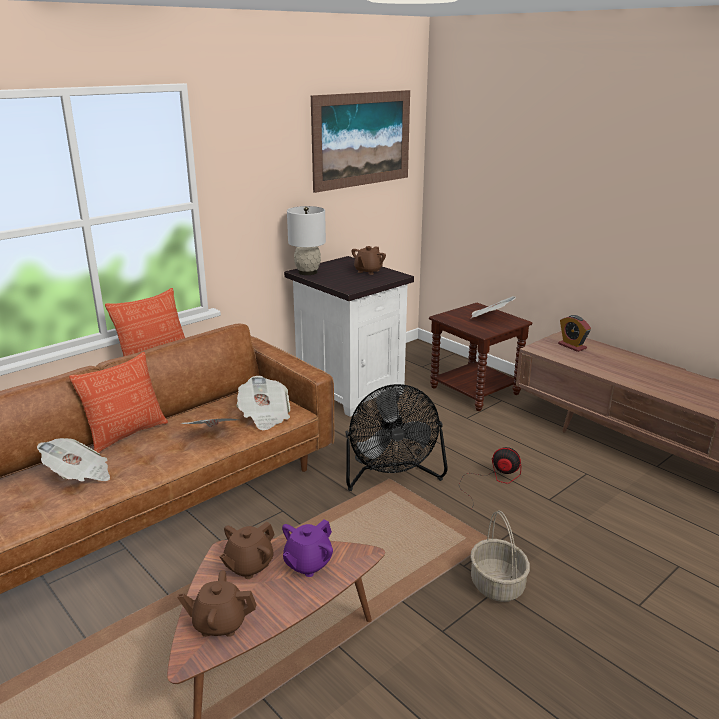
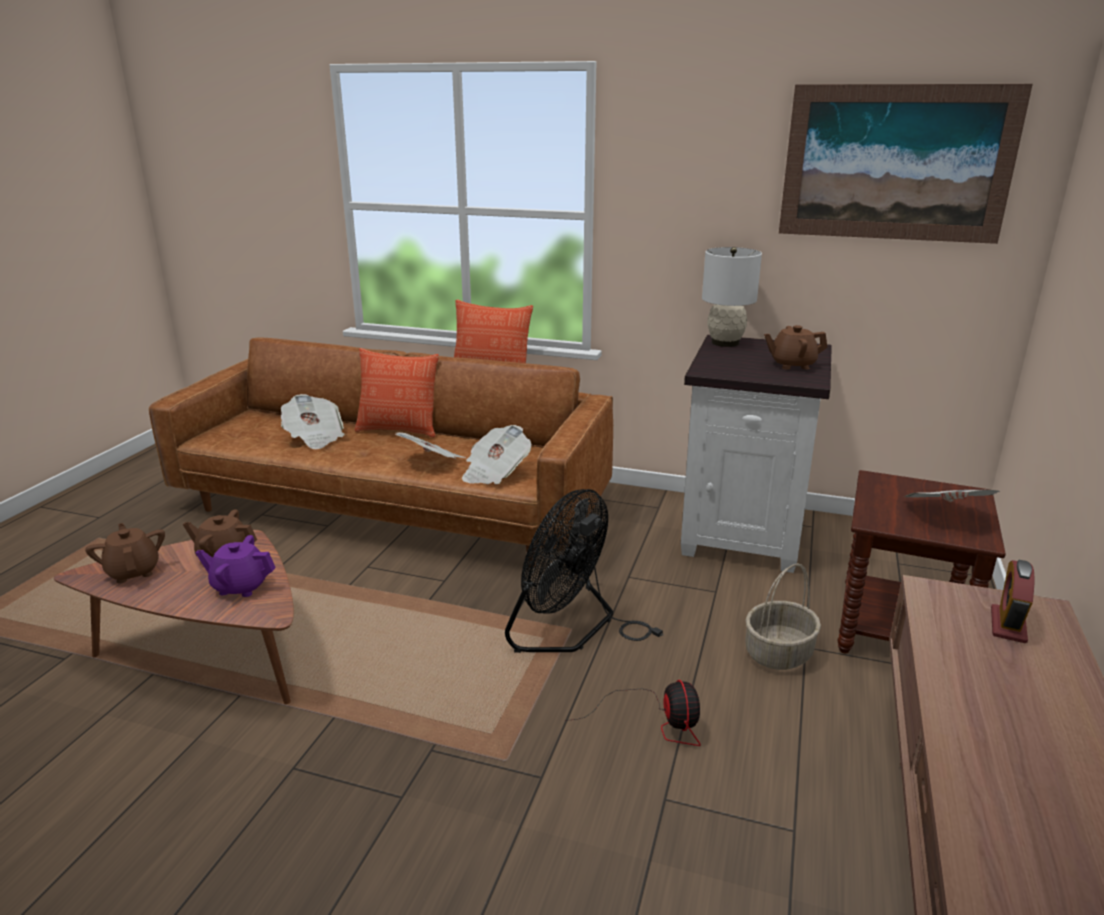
camera: 60 degrees right, 0 degrees up
black fan [346,384,448,491] -> black fan turned 75 degrees clockwise [505,489,664,653]
basket [470,510,530,602] -> basket moved to [745,563,821,670]

